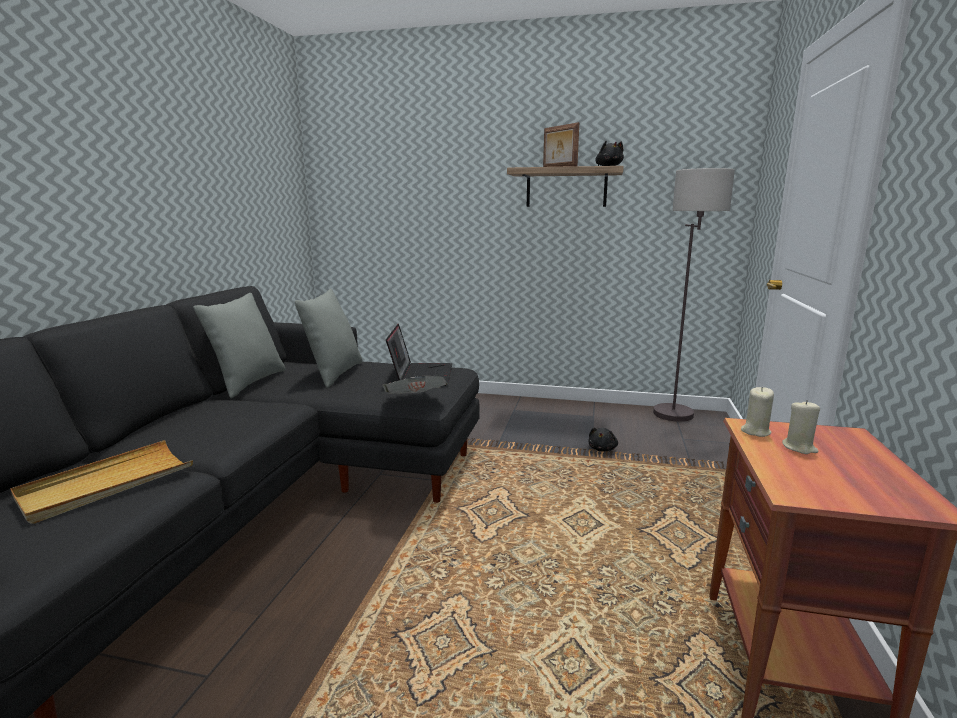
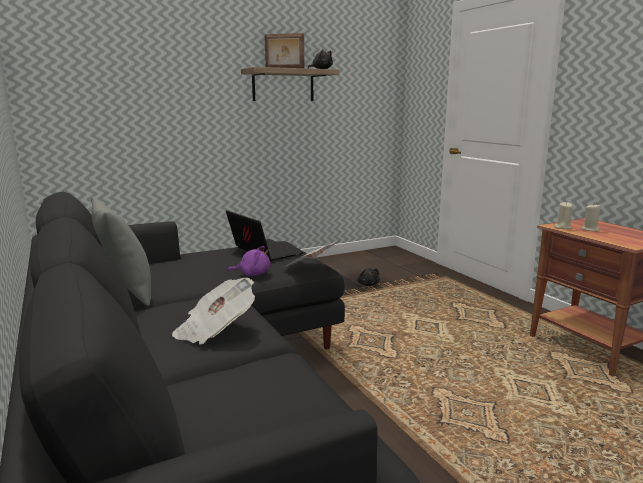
camera: 40 degrees left, 0 degrees up
beige tray [10,440,193,524] -> none
grey pillow [294,289,362,388] -> none
grey floor lamp [653,168,735,422] -> none
none -> newspaper [172,278,255,345]
none -> purple plush toy [227,246,271,276]

